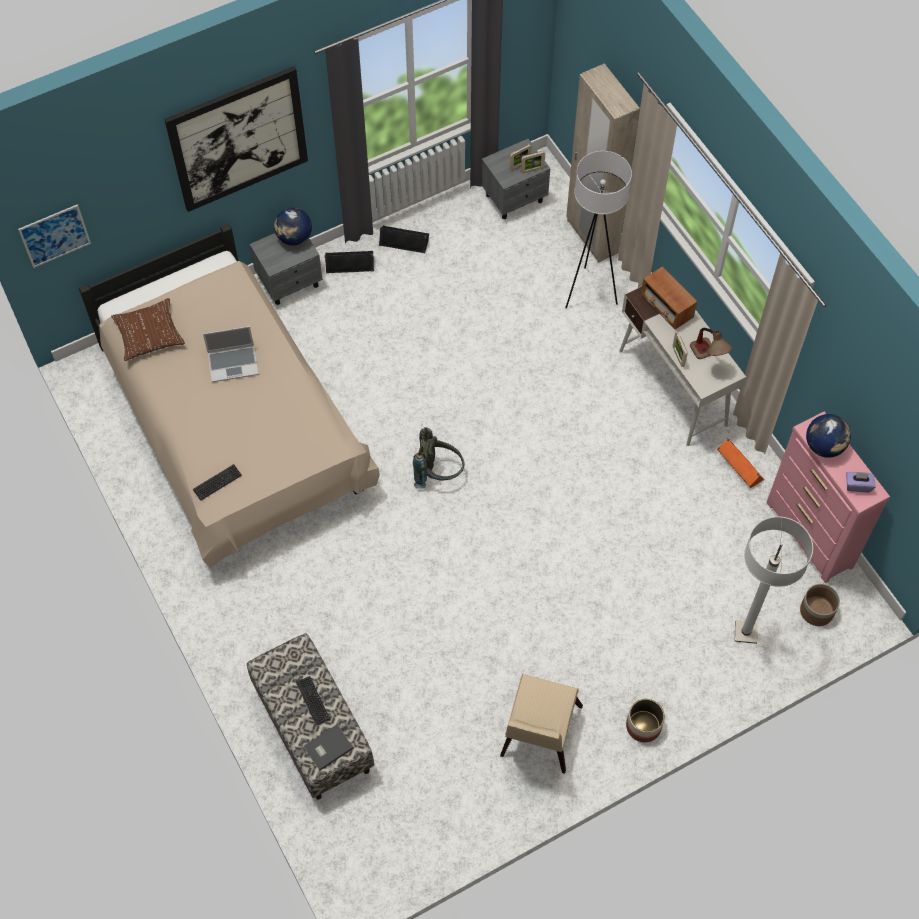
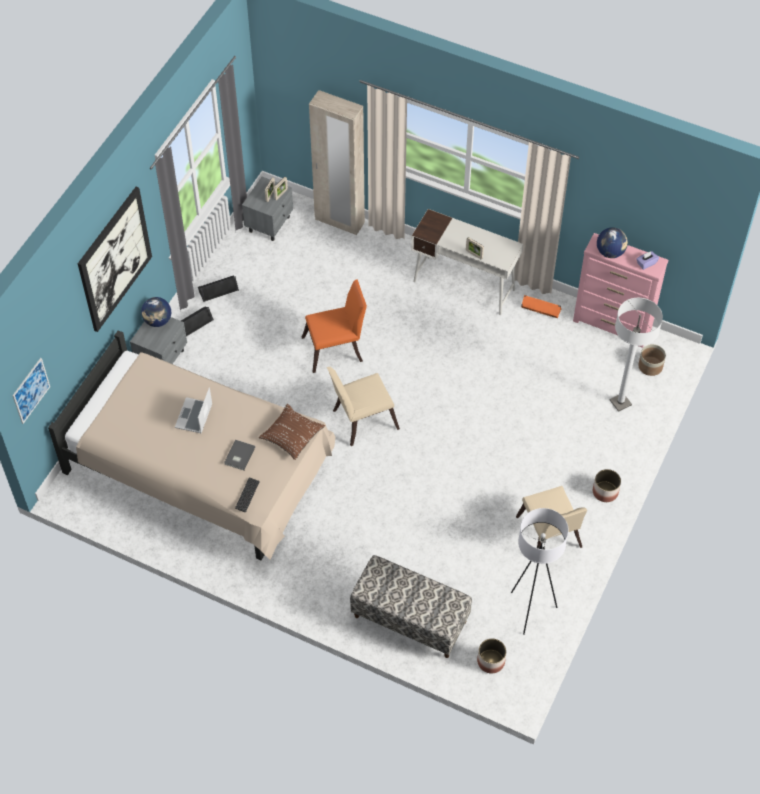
camera: 35 degrees left, 5 degrees down
brown pillow [111,298,185,361] -> brown pillow moved to [258,404,325,460]
laptop [203,326,258,382] -> laptop turned 150 degrees clockwise [175,388,212,433]
keyboard [296,676,330,725] -> none
grey book [303,724,354,771] -> grey book moved to [224,440,256,470]
grey backpack [413,427,465,489] -> beige chair [327,367,400,446]
white floor lamp [565,151,632,309] -> white floor lamp moved to [511,508,569,635]
radio [641,266,697,329] -> none
table lamp [690,328,733,359] -> none
none -> orange chair [302,279,367,373]
none -> planter [477,638,506,673]

